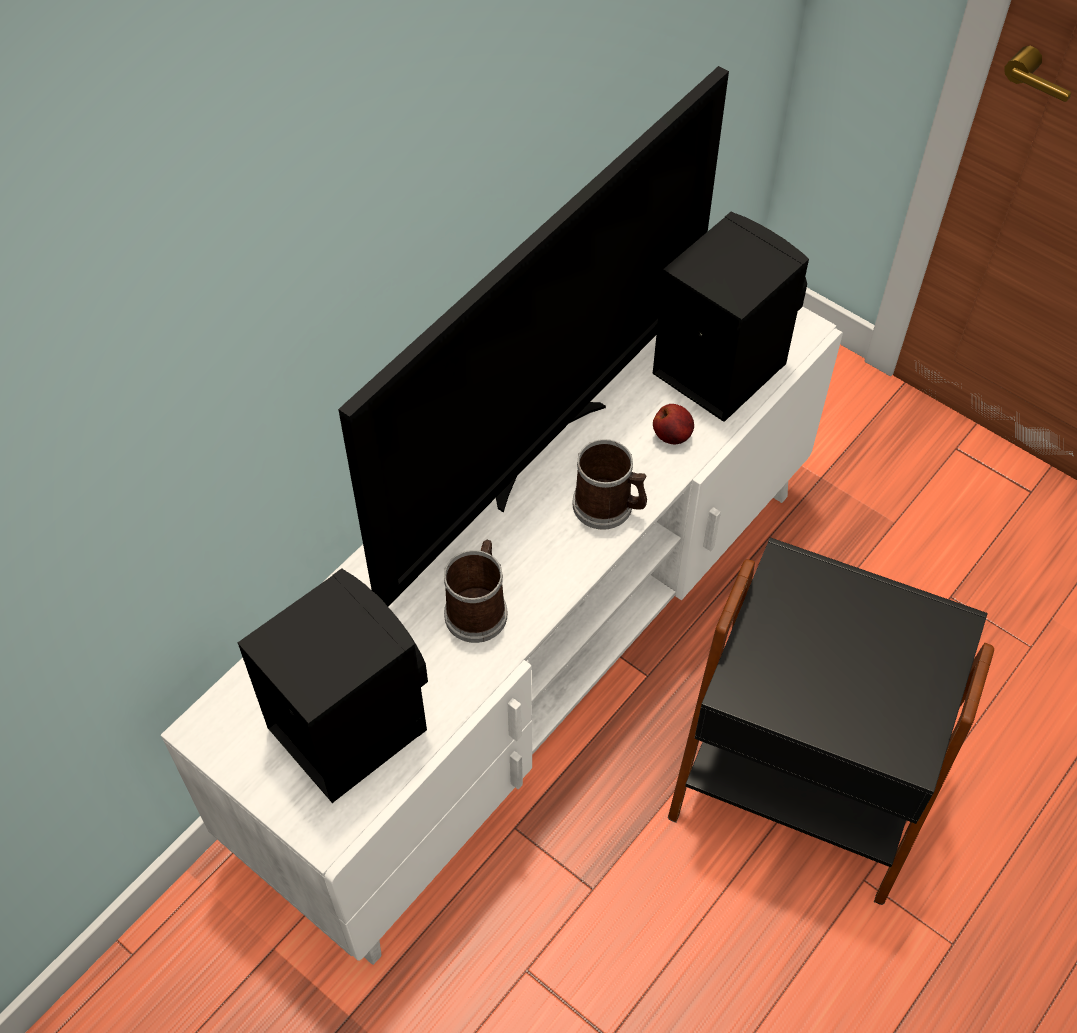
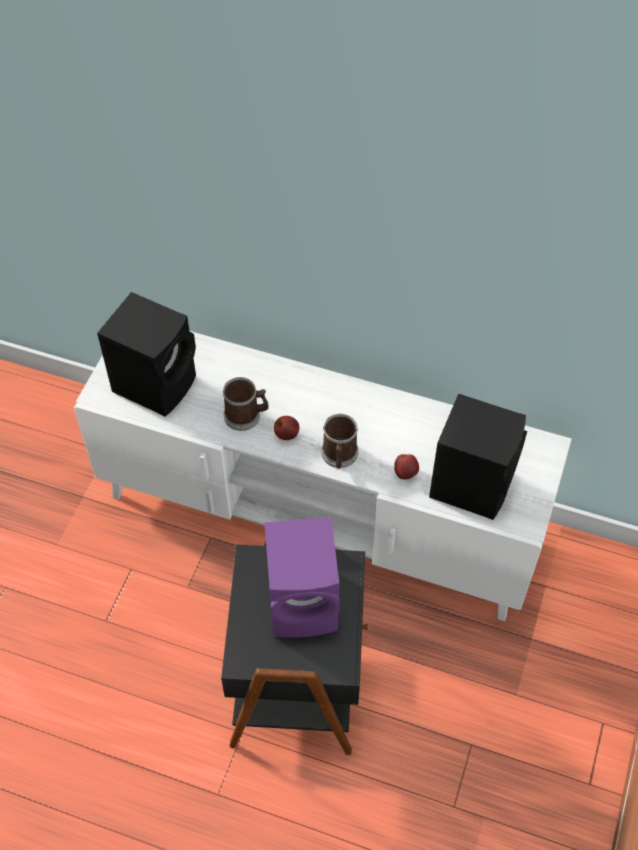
camera: 70 degrees right, 0 degrees up
television [338,66,729,606] -> none
none -> purple speaker [264,517,340,638]
none -> apple [274,416,299,440]

